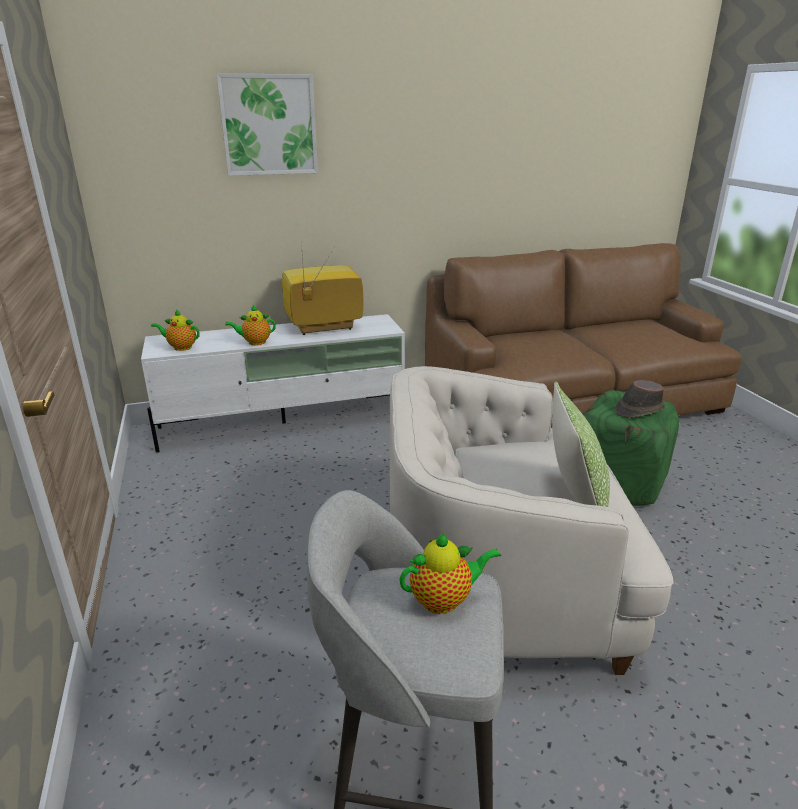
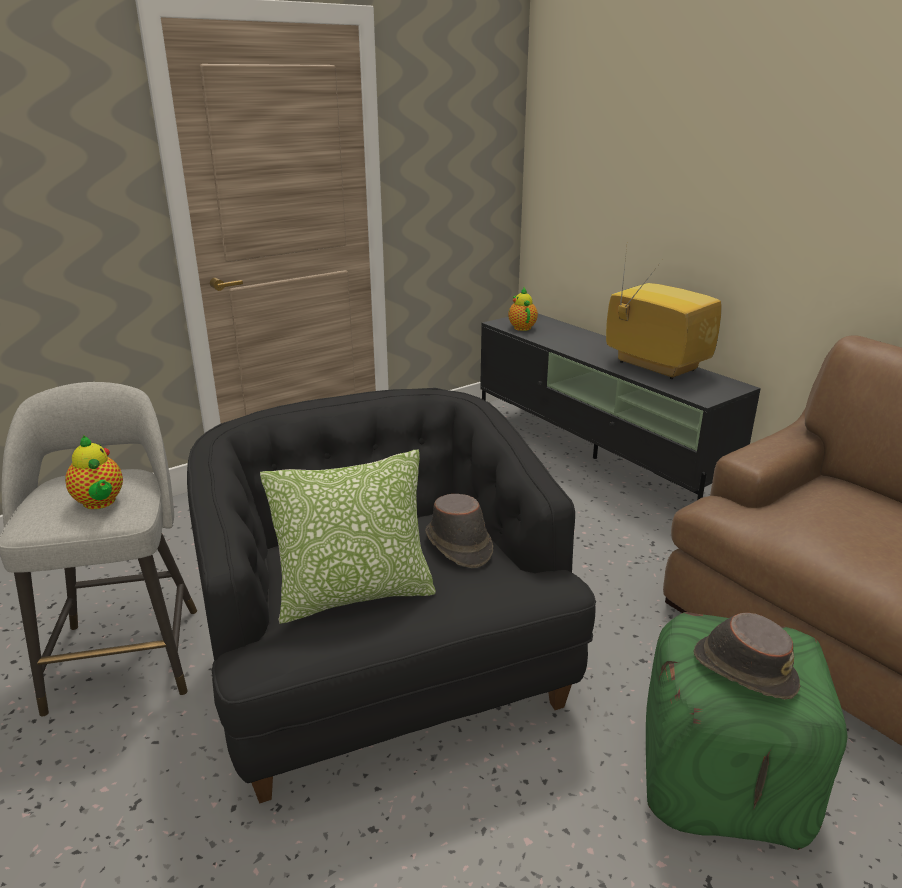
camera: 70 degrees right, 0 degrees up
white tv stand [141,314,405,452] -> black tv stand [480,314,761,500]
picture [216,73,318,176] -> none
teapot [225,305,276,345] -> none
white armchair [390,366,674,675] -> black armchair [187,388,596,804]
none -> brown hat [425,494,493,568]

